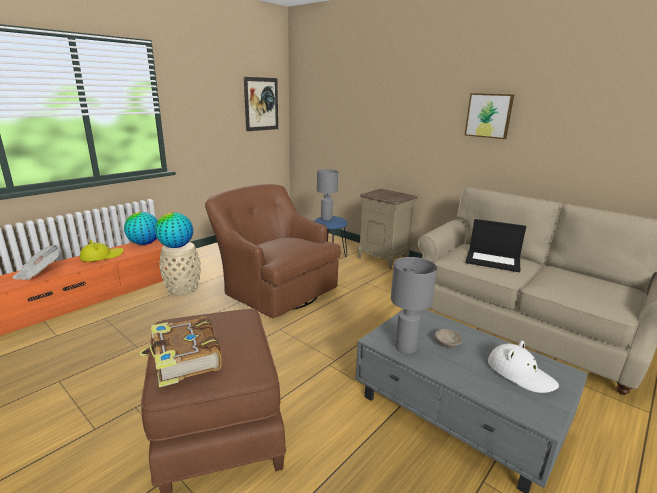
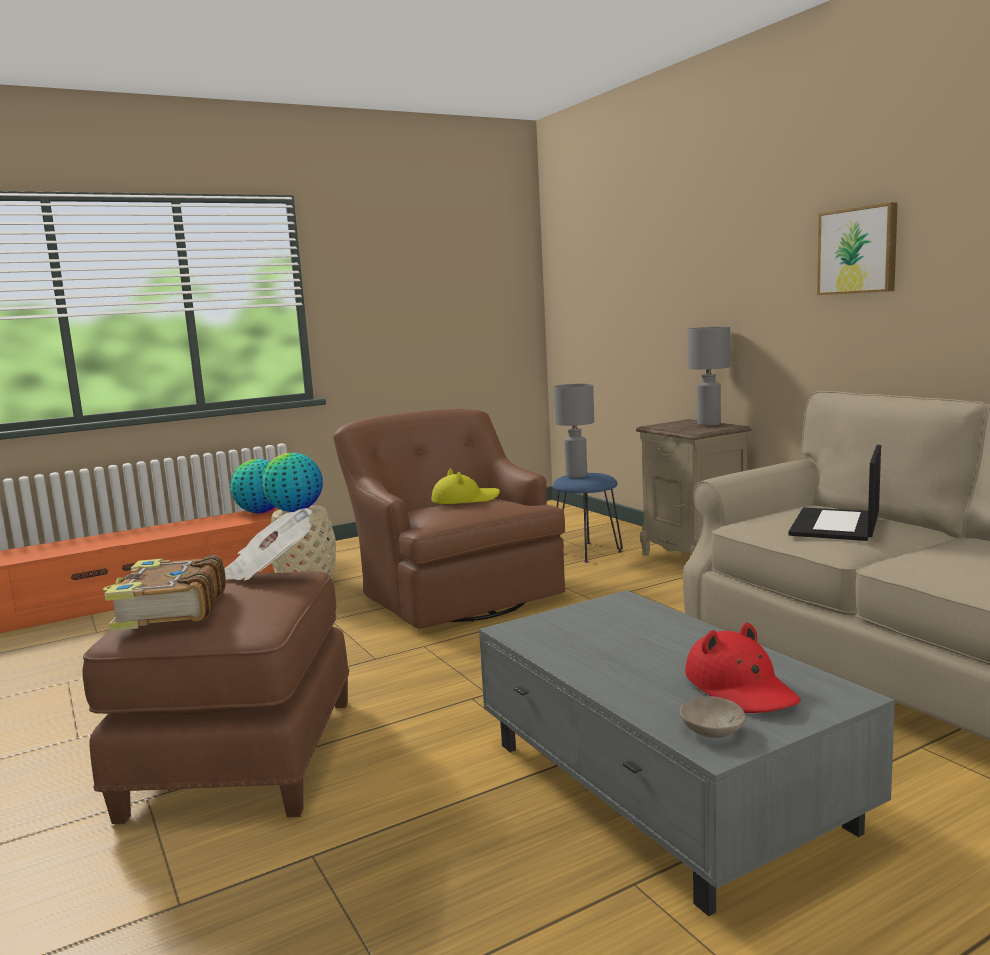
camera: 20 degrees right, 10 degrees down
newspaper [13,245,60,280] -> newspaper moved to [224,508,313,580]
yellow hat [80,239,124,262] -> yellow hat moved to [431,468,500,504]
picture [244,77,278,131] -> none
grey table lamp [391,257,437,354] -> grey table lamp moved to [687,326,730,426]
beige bowl [435,329,462,347] -> beige bowl moved to [680,696,745,738]
laptop [465,219,526,272] -> laptop turned 75 degrees clockwise [788,445,881,541]
white hat [488,340,559,393] -> red hat [685,623,800,713]

